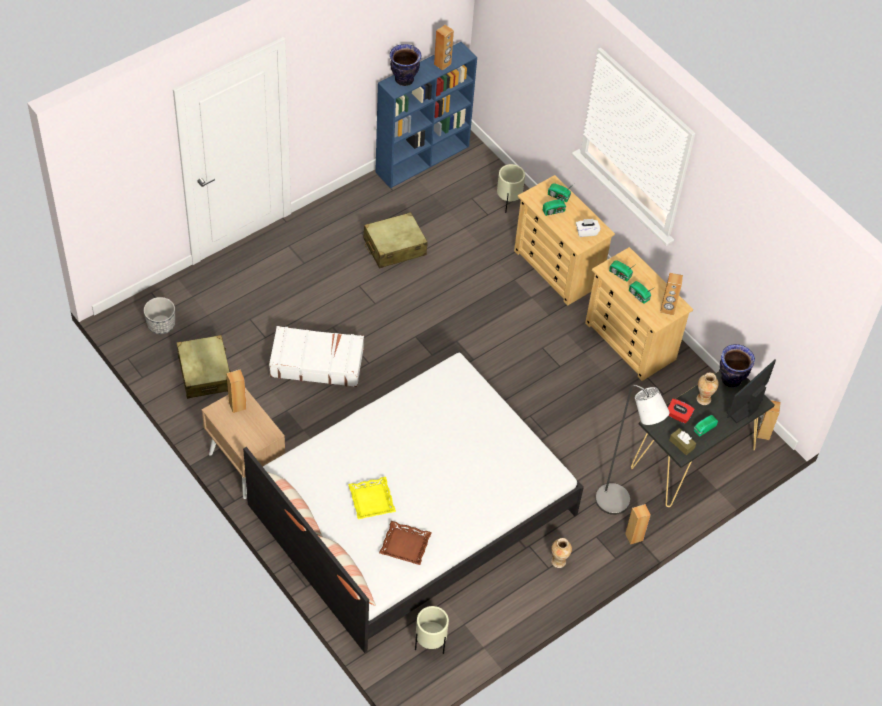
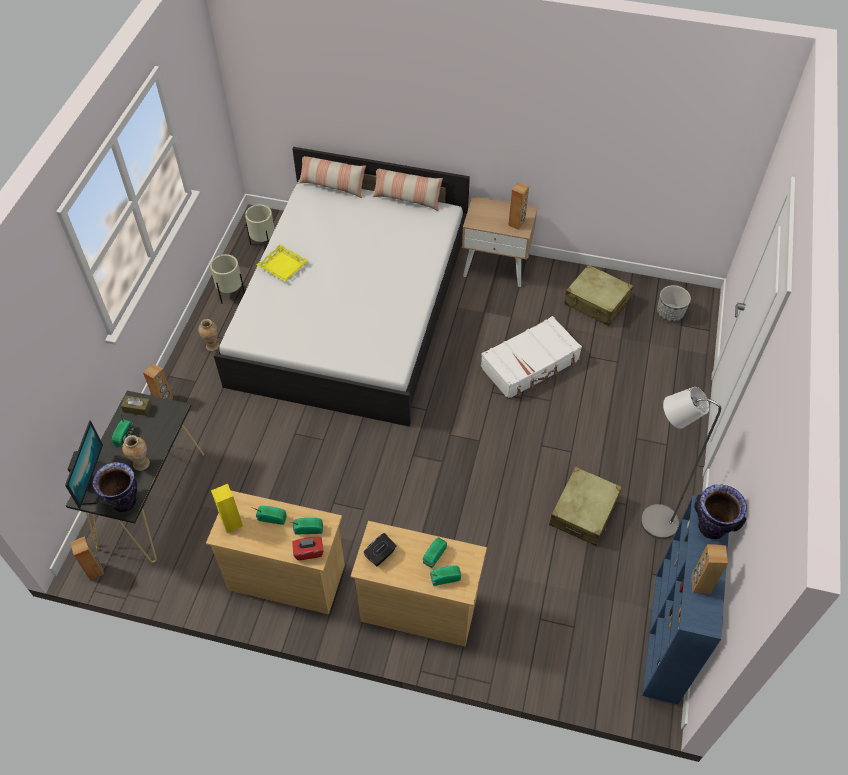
camera: 145 degrees right, 0 degrees up
yellow tray [348,477,396,519] -> yellow tray moved to [257,244,309,282]
brown tray [379,521,432,565] -> none
beige planter [497,164,525,213] -> beige planter moved to [210,254,245,303]
white tissue box [576,219,601,237] -> black tissue box [363,533,396,566]
grey floor lamp [595,385,670,515] -> grey floor lamp moved to [641,387,721,539]
brown speaker [660,273,683,315] -> yellow speaker [211,484,243,533]
red tissue box [668,399,694,423] -> red tissue box moved to [292,537,324,560]

